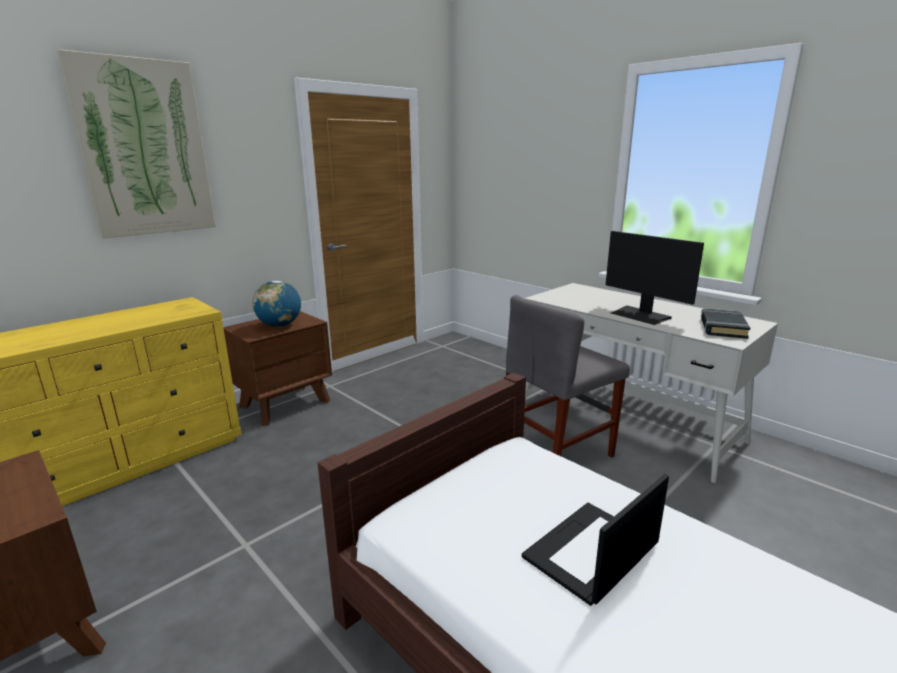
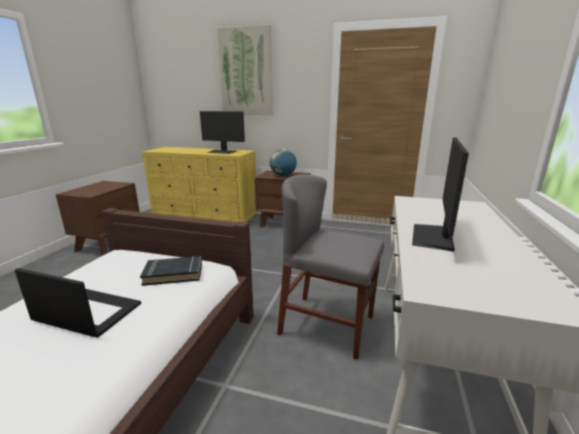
camera: 60 degrees right, 0 degrees up
black book [701,308,750,339] -> black book moved to [140,256,202,286]
none -> monitor [200,111,245,154]

